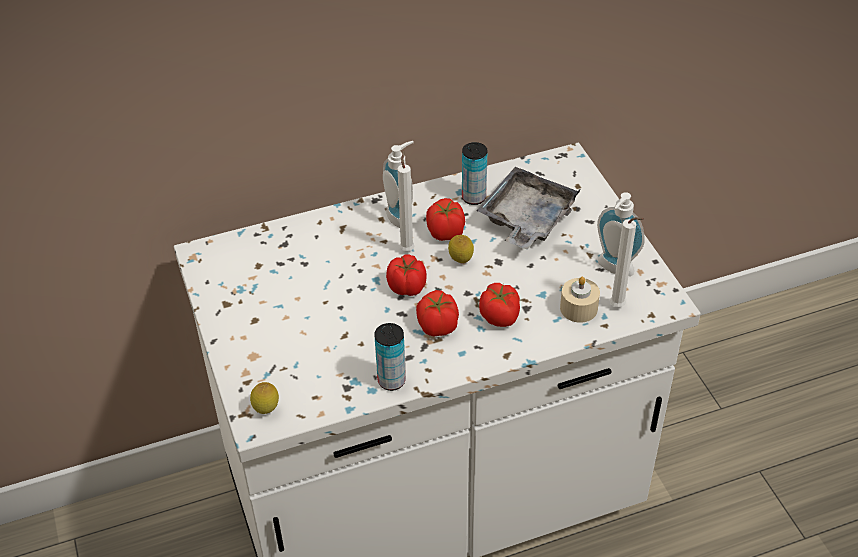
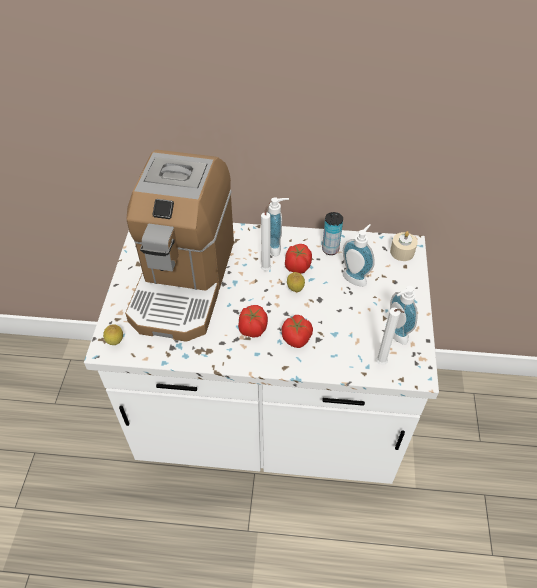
camera: 25 degrees right, 5 degrees up
can [374,323,406,391] -> none
tomato [386,254,426,296] -> none
grey tray [477,167,580,250] -> soap dispenser [342,224,375,287]
beige candle [560,277,600,323] -> beige candle moved to [390,231,418,261]
none -> coffee machine [125,150,234,342]

